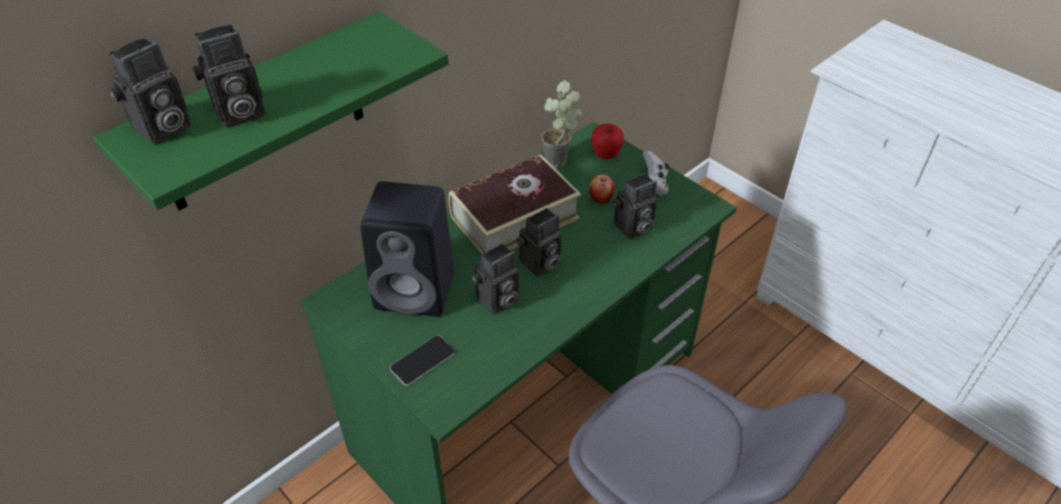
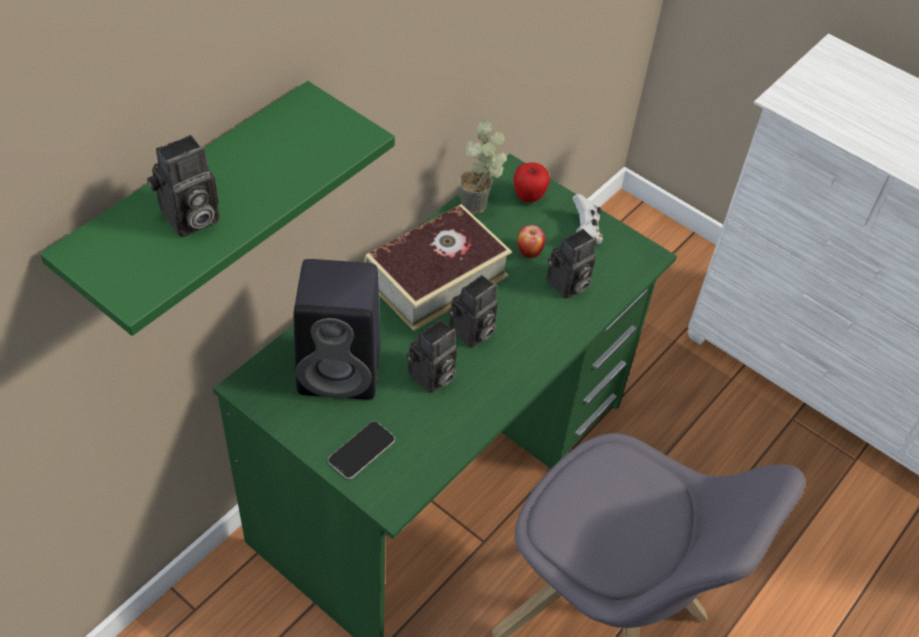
camera: 10 degrees left, 5 degrees up
camera [109,38,192,145] -> none

